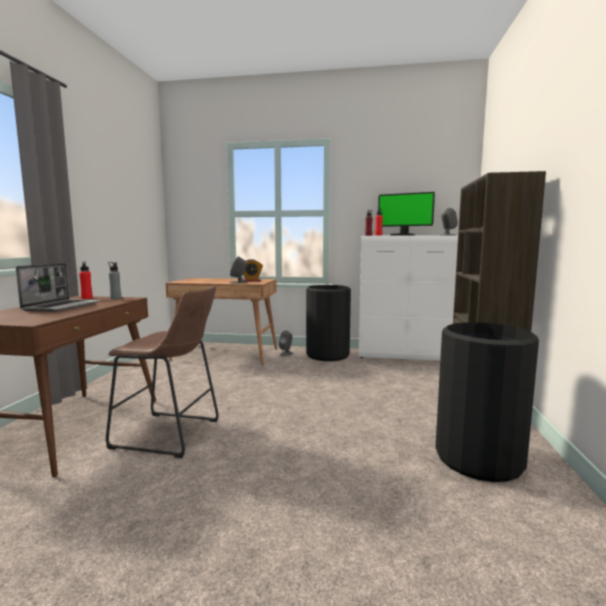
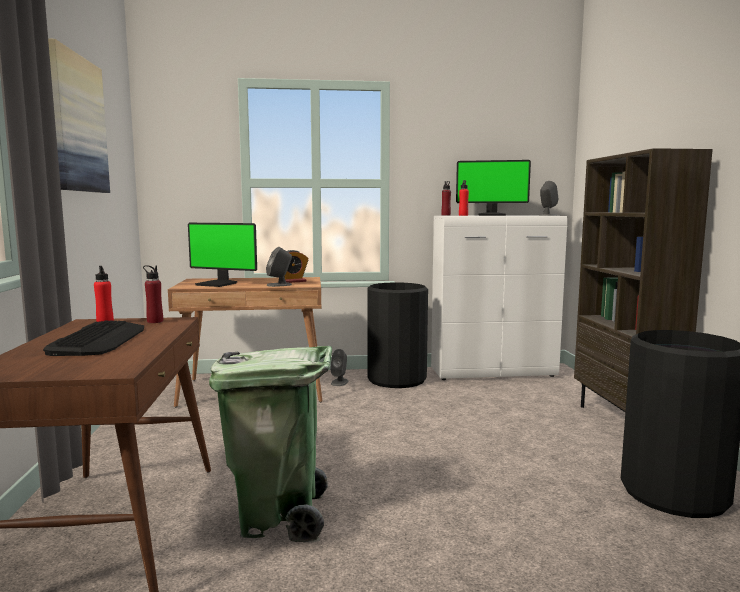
camera: 15 degrees left, 0 degrees up
laptop [16,263,101,312] -> keyboard [43,320,144,356]
brown stool [106,285,219,458] -> green trash can [209,346,332,542]
grey bottle [108,262,122,300] -> red bottle [143,265,163,323]
none -> picture [48,39,110,193]
none -> monitor [188,223,257,287]

